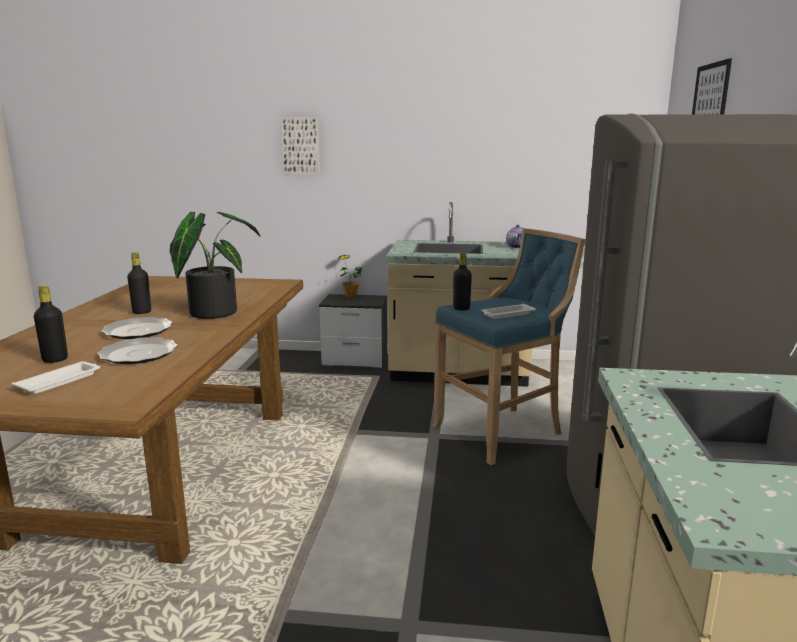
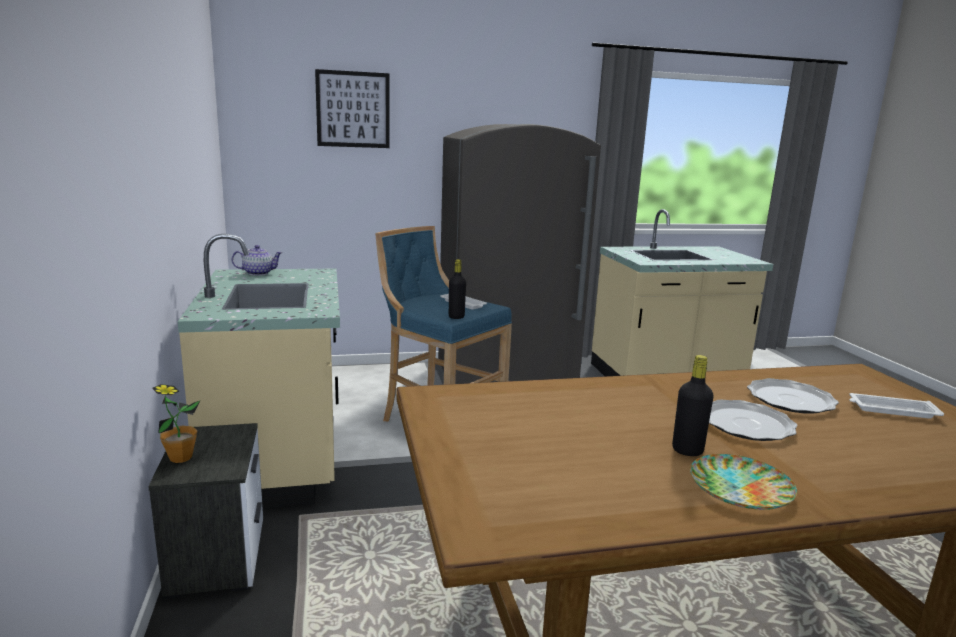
camera: 110 degrees left, 0 degrees up
black bottle [34,285,68,363] -> none
potted plant [170,212,260,319] -> none
picture [281,118,320,174] -> none
none -> plate [690,454,797,510]

